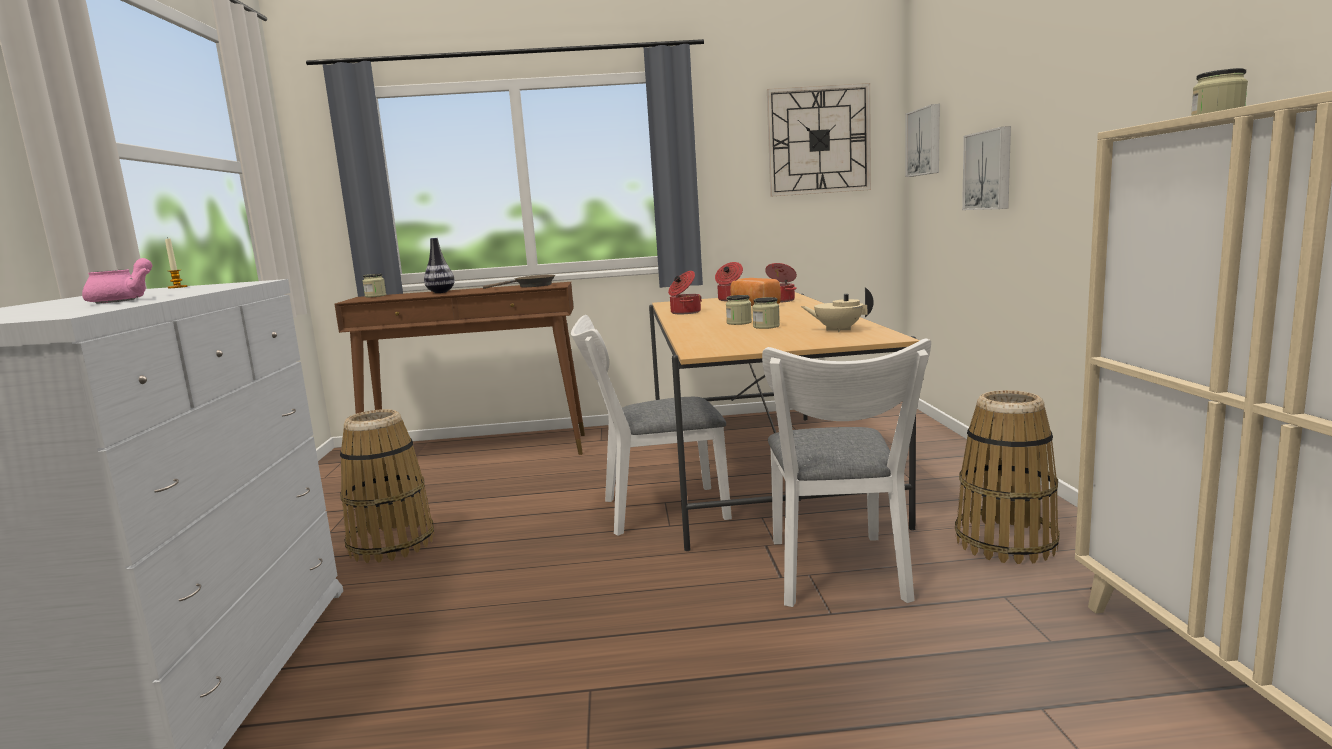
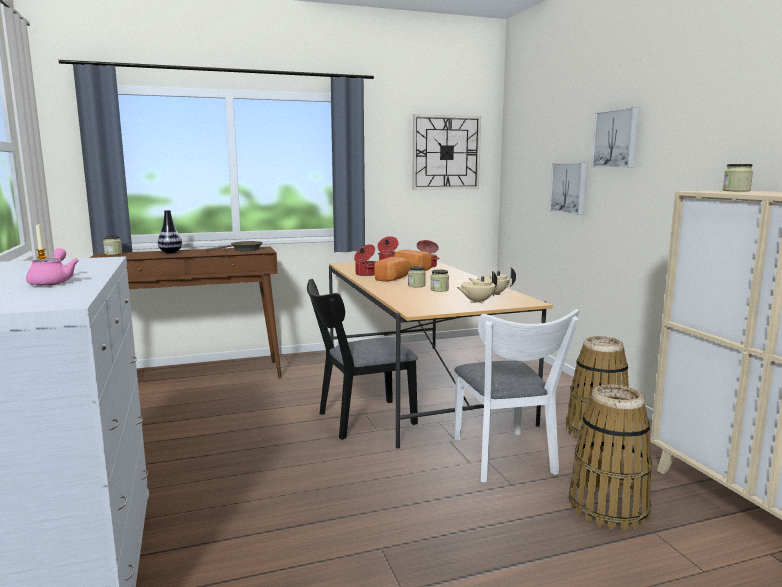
camera: 15 degrees left, 0 degrees up
basket [340,409,434,563] -> basket moved to [569,384,652,530]
white chair [571,315,732,536] -> black chair [307,279,418,440]
picture [905,104,940,177] -> picture moved to [591,107,639,168]
none -> bread [375,257,410,282]
none -> beige teapot [457,271,497,304]

